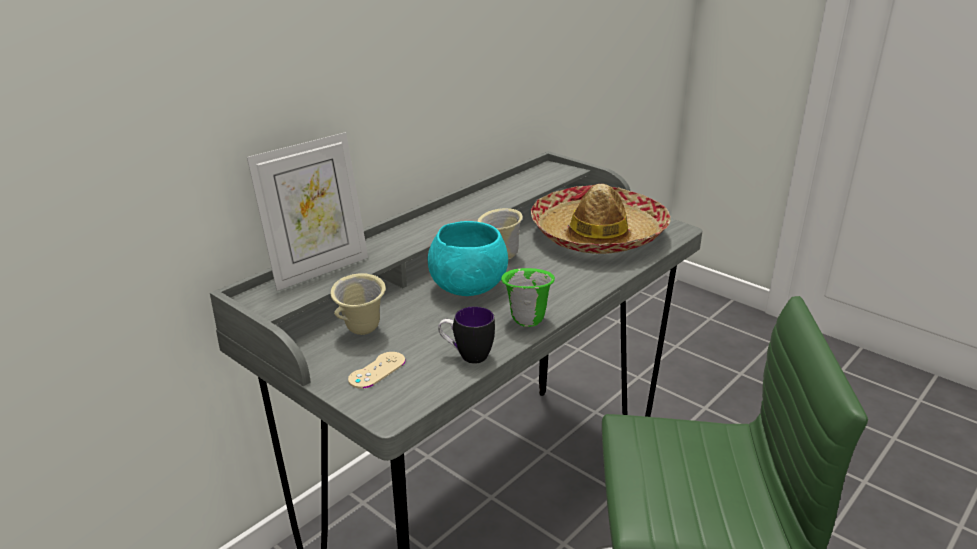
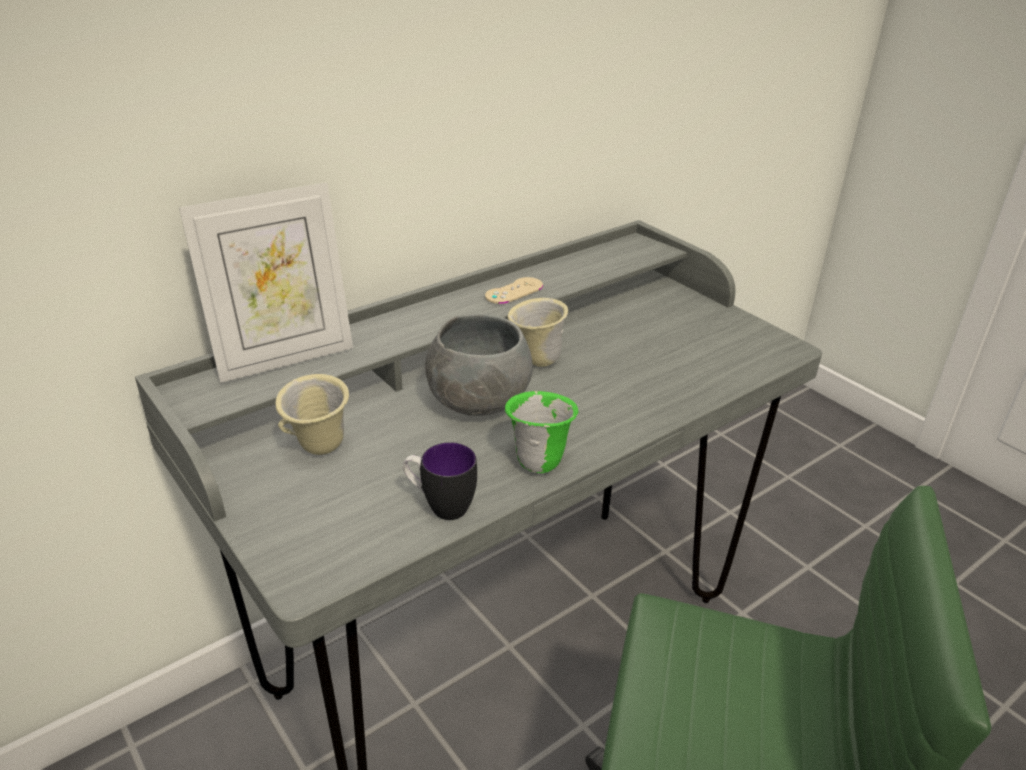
camera: 10 degrees right, 5 degrees up
beige game controller [348,352,405,389] -> beige game controller moved to [485,277,543,304]
turquoise bowl [428,221,508,296] -> grey bowl [425,314,533,416]
hat [531,184,671,254] -> none

